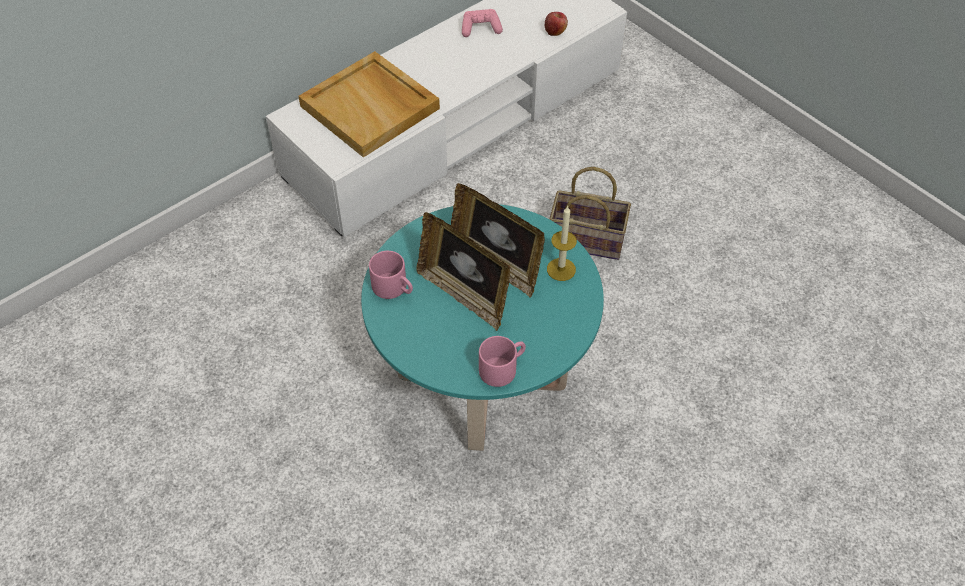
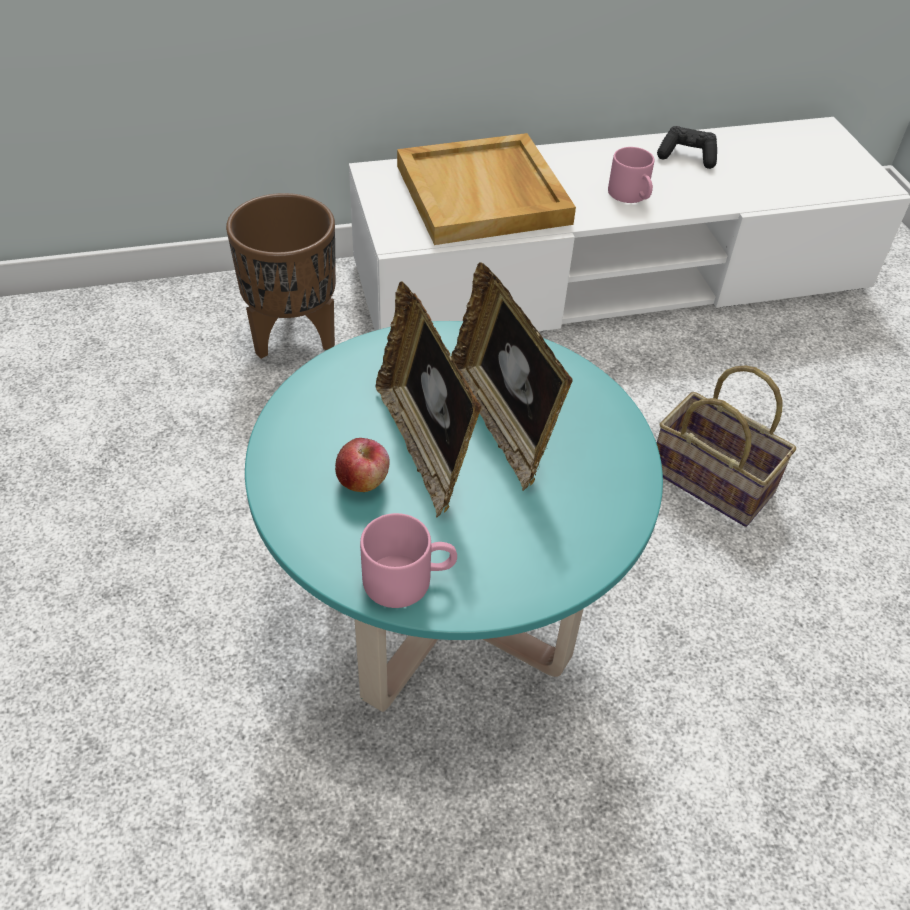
camera: 25 degrees right, 5 degrees down
pink mug [369,251,413,299] -> pink mug moved to [608,147,654,203]
pink game controller [462,9,503,37] -> black game controller [657,126,717,169]
apple [545,12,568,36] -> apple moved to [335,438,390,492]
candle [547,205,577,281] -> none
none -> brown planter [226,193,336,359]

